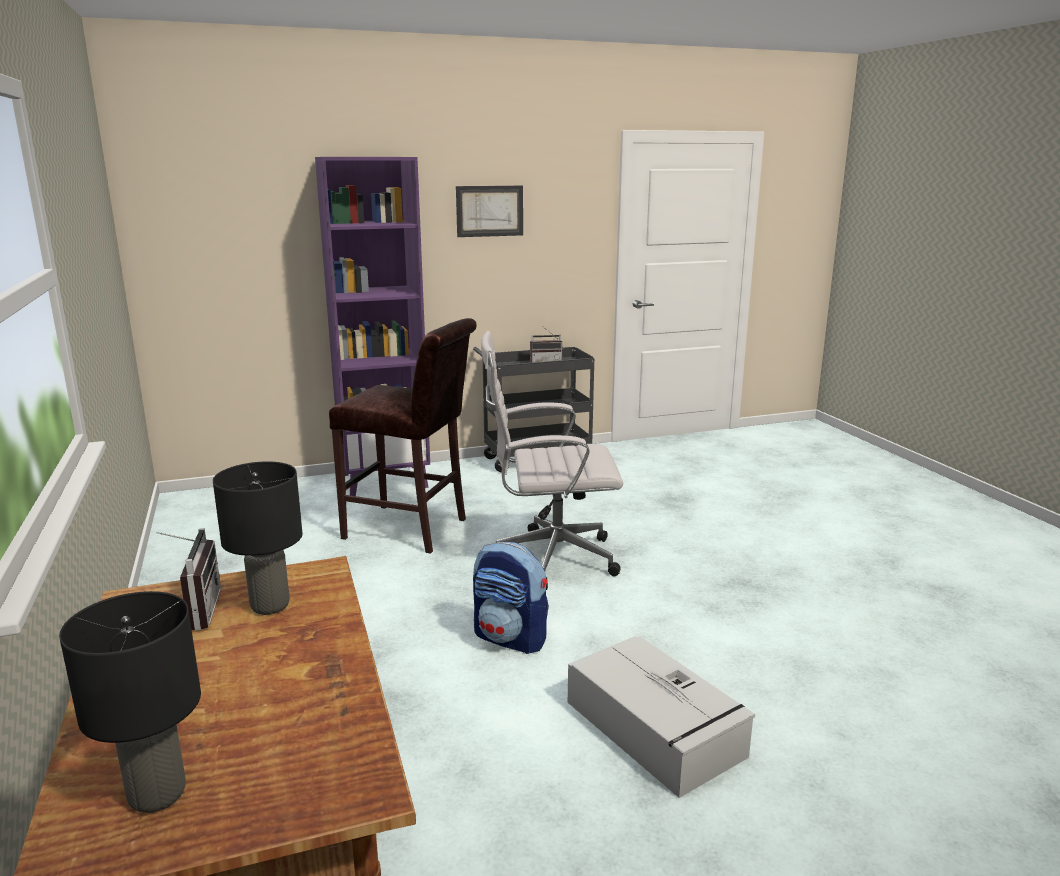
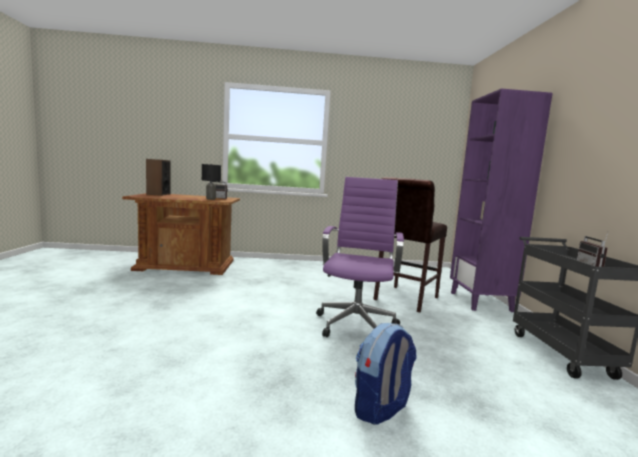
camera: 105 degrees right, 10 degrees down
black table lamp [59,591,201,813] -> speaker [146,159,170,196]
picture [456,186,523,237] -> none
backpack [473,542,549,654] -> backpack moved to [355,323,417,424]
white office chair [481,331,623,590] -> purple office chair [316,177,404,337]
grey storage box [568,636,755,798] -> none

